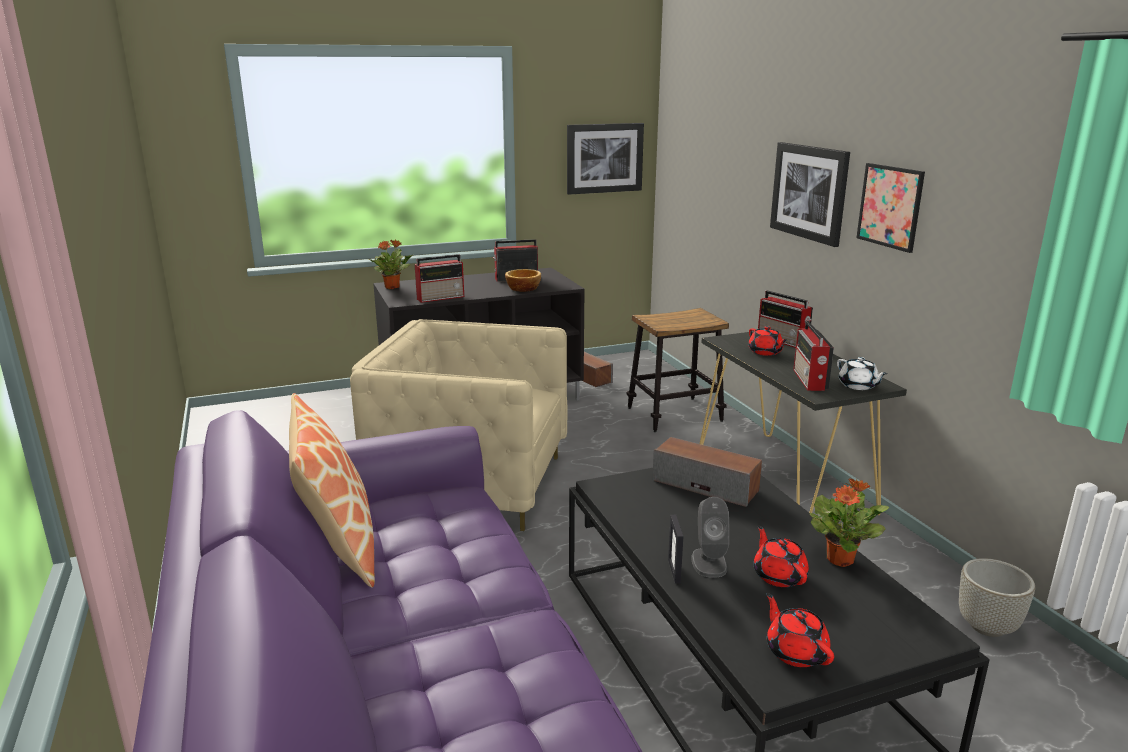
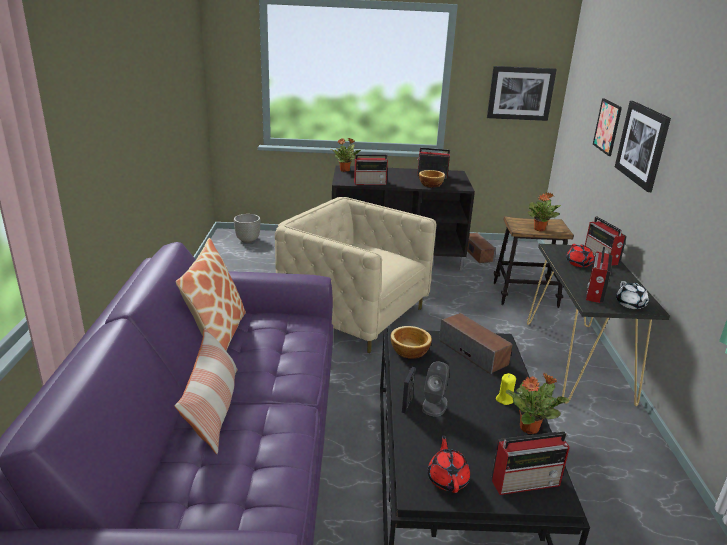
camera: 20 degrees right, 5 degrees up
red teapot [754,525,809,587] -> none
picture [856,163,925,253] -> picture moved to [593,98,622,156]
grey planter [959,558,1035,637] -> grey planter moved to [234,214,260,243]
none -> pillow [175,328,238,454]
none -> bowl [391,326,432,359]
none -> radio [492,432,570,495]
none -> yellow candle [496,373,516,405]
none -> potted plant [528,192,561,231]

